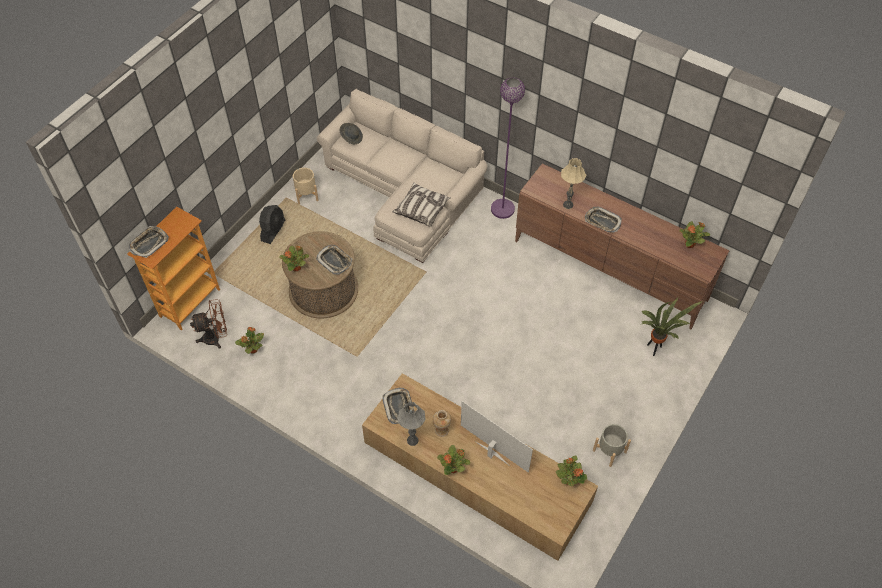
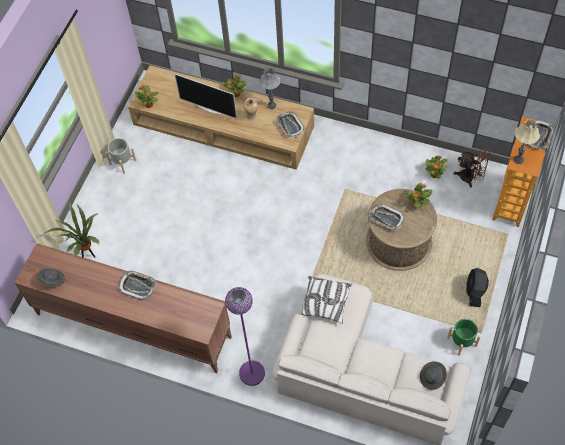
camera: 170 degrees right, 5 degrees up
brown fan [190,299,227,349] -> brown fan turned 135 degrees counterclockwise [453,146,491,187]
beige planter [292,168,319,204] -> green planter [447,319,481,356]
beige table lamp [561,158,586,209] -> beige table lamp moved to [514,119,540,164]
potted plant [679,221,710,248] -> grey hat [36,268,65,287]

